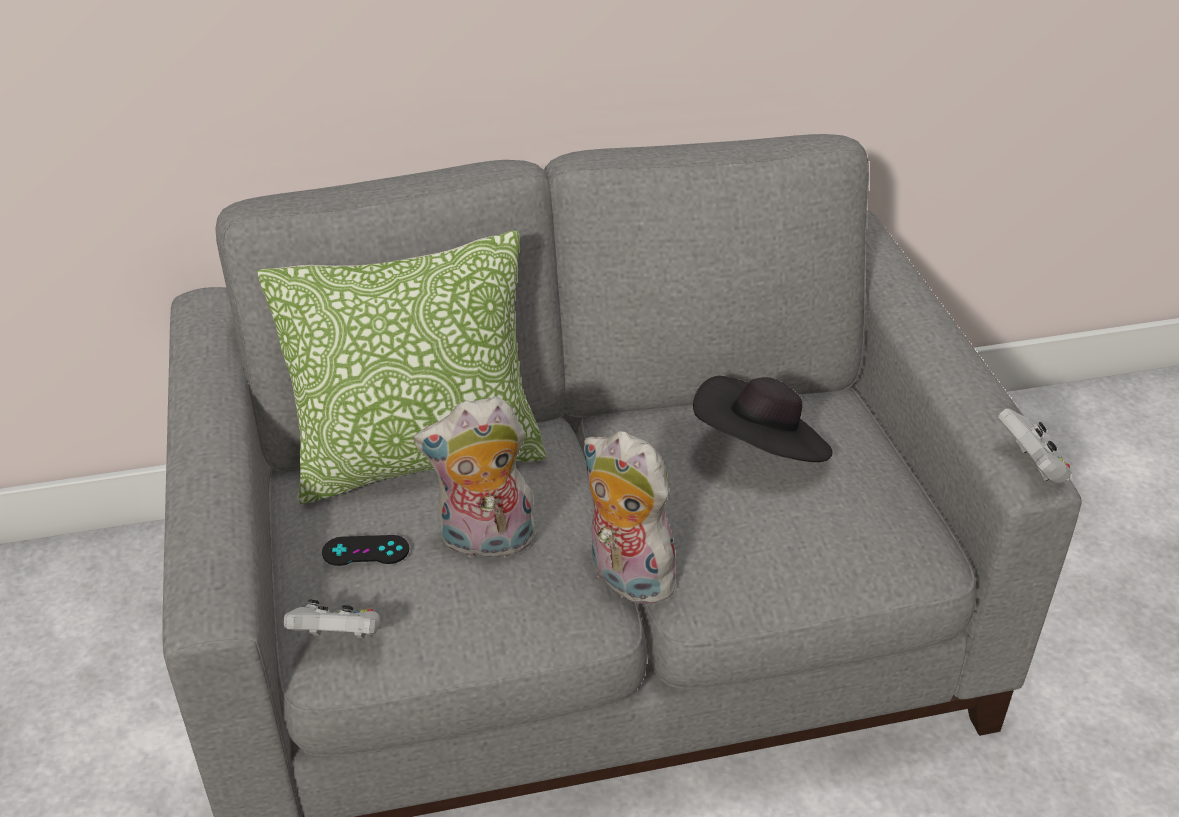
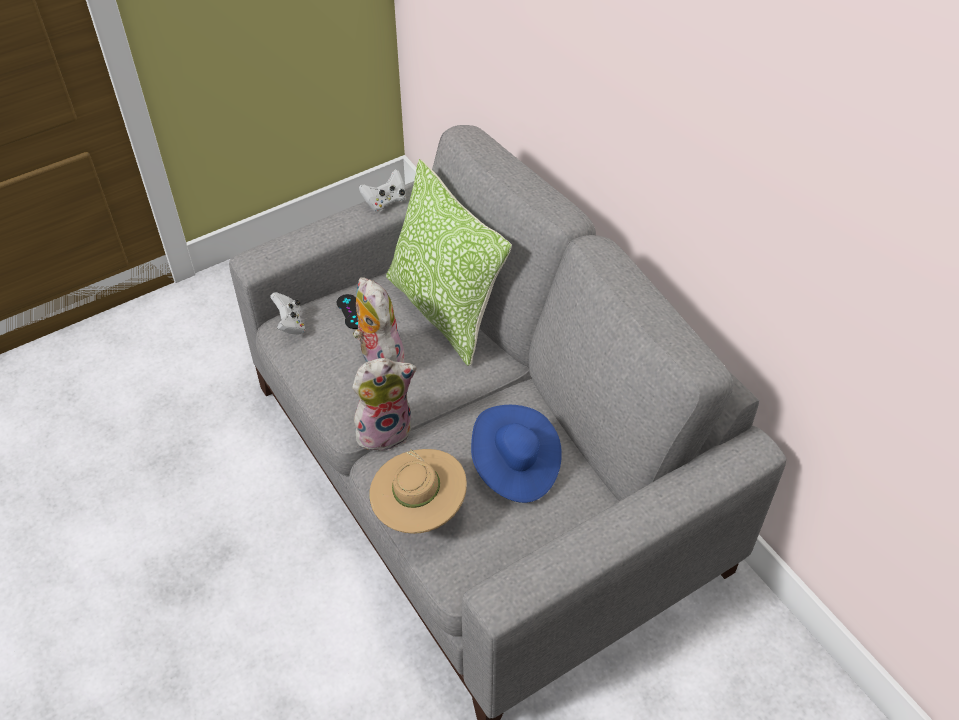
camera: 70 degrees right, 10 degrees up
plush toy [583,431,684,605] -> plush toy turned 45 degrees clockwise [352,358,417,451]
black hat [693,376,833,462] -> blue hat [471,405,562,503]
white game controller [998,408,1072,483] -> white game controller moved to [359,169,406,212]
none -> beige hat [369,449,467,534]

